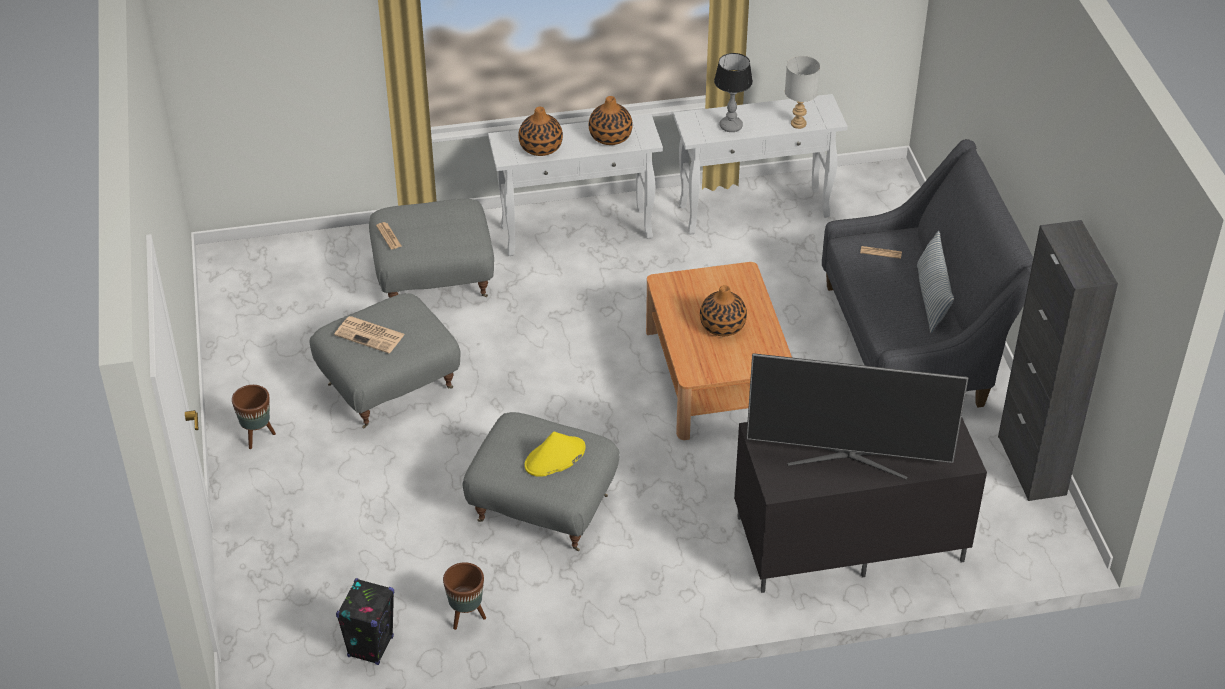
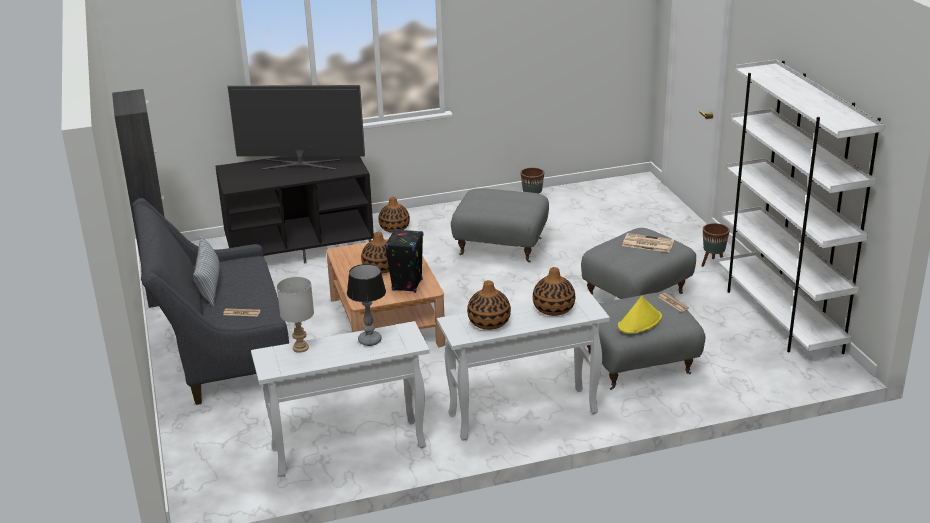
camera: 175 degrees right, 15 degrees down
black speaker [336,578,394,665] -> black speaker moved to [385,229,423,293]
yellow hat [524,432,585,477] -> yellow hat moved to [618,296,662,334]
none -> vase [378,197,410,233]
none -> white bookcase [718,60,885,354]

